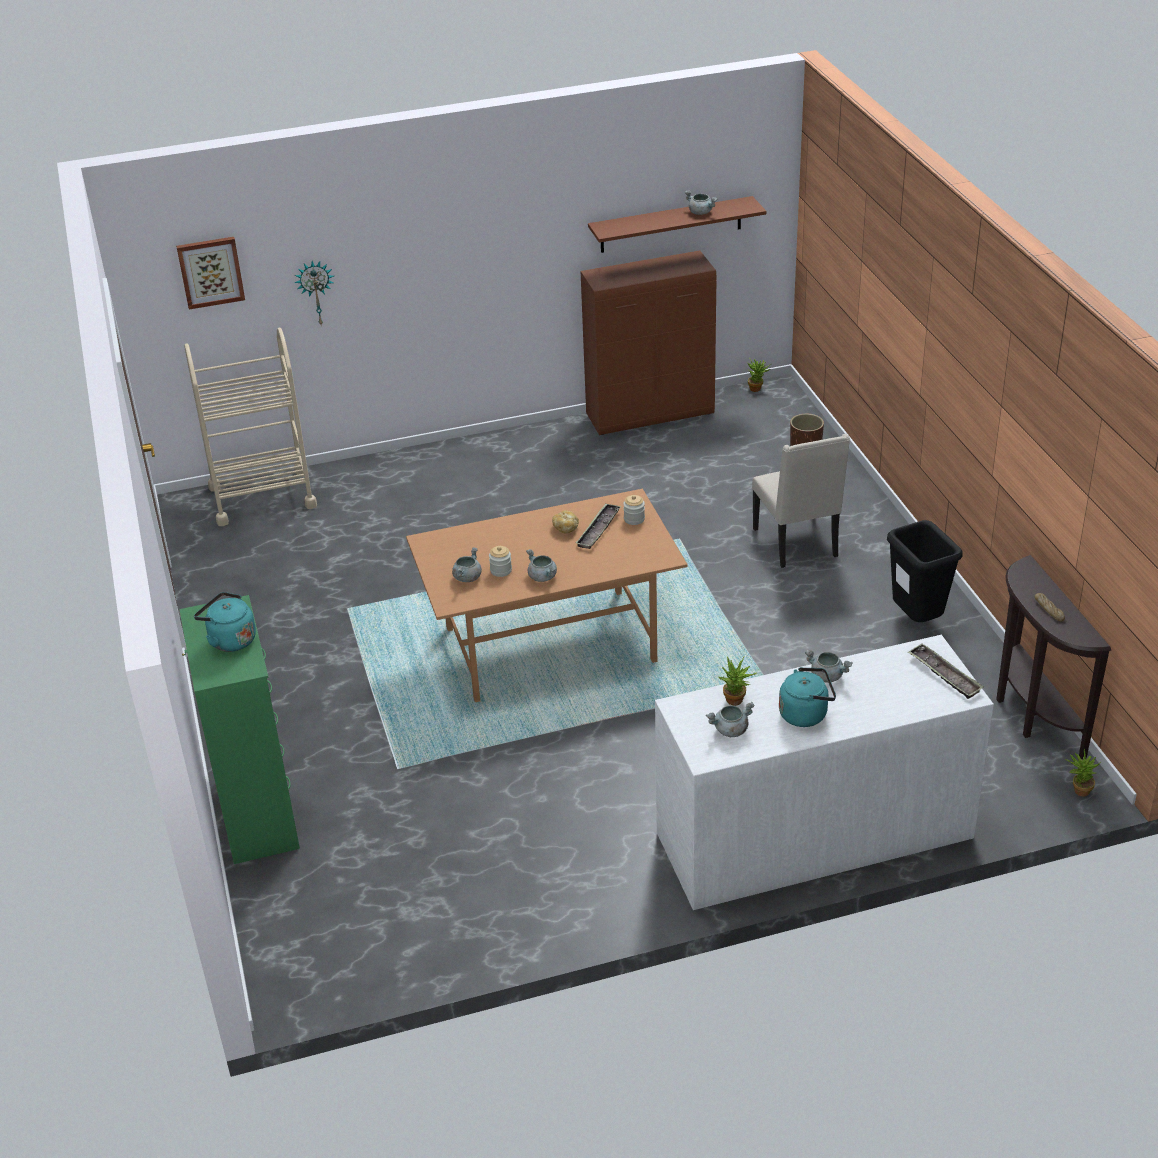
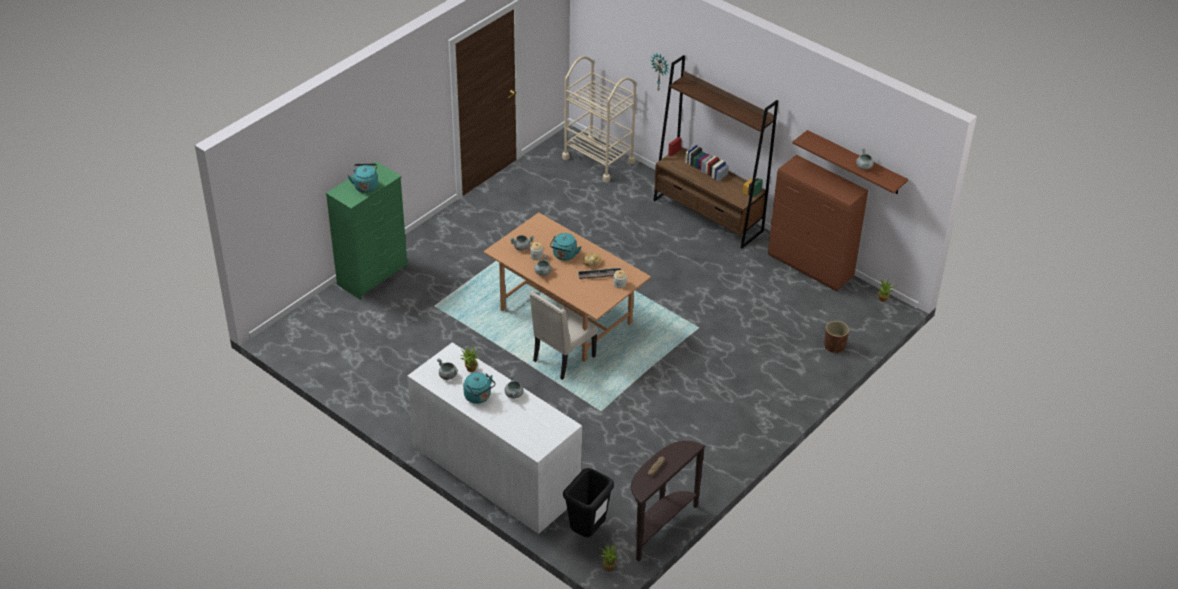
camera: 55 degrees right, 5 degrees up
picture [176,237,245,310] -> none
beige chair [752,434,850,568] -> beige chair moved to [530,290,598,380]
black trash can [887,520,963,622] -> black trash can moved to [563,468,614,537]
tray [908,644,983,699] -> none
none -> turquoise kettle [550,233,581,260]
none -> brown bookcase [653,55,778,249]

